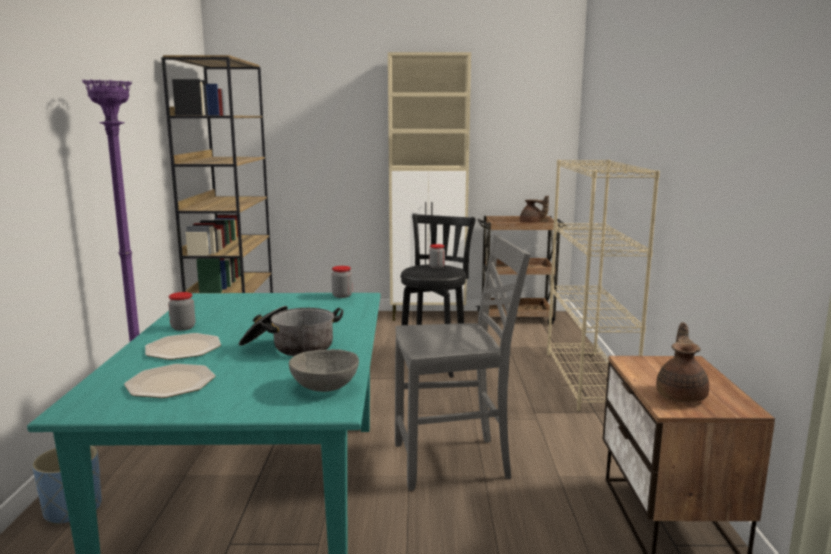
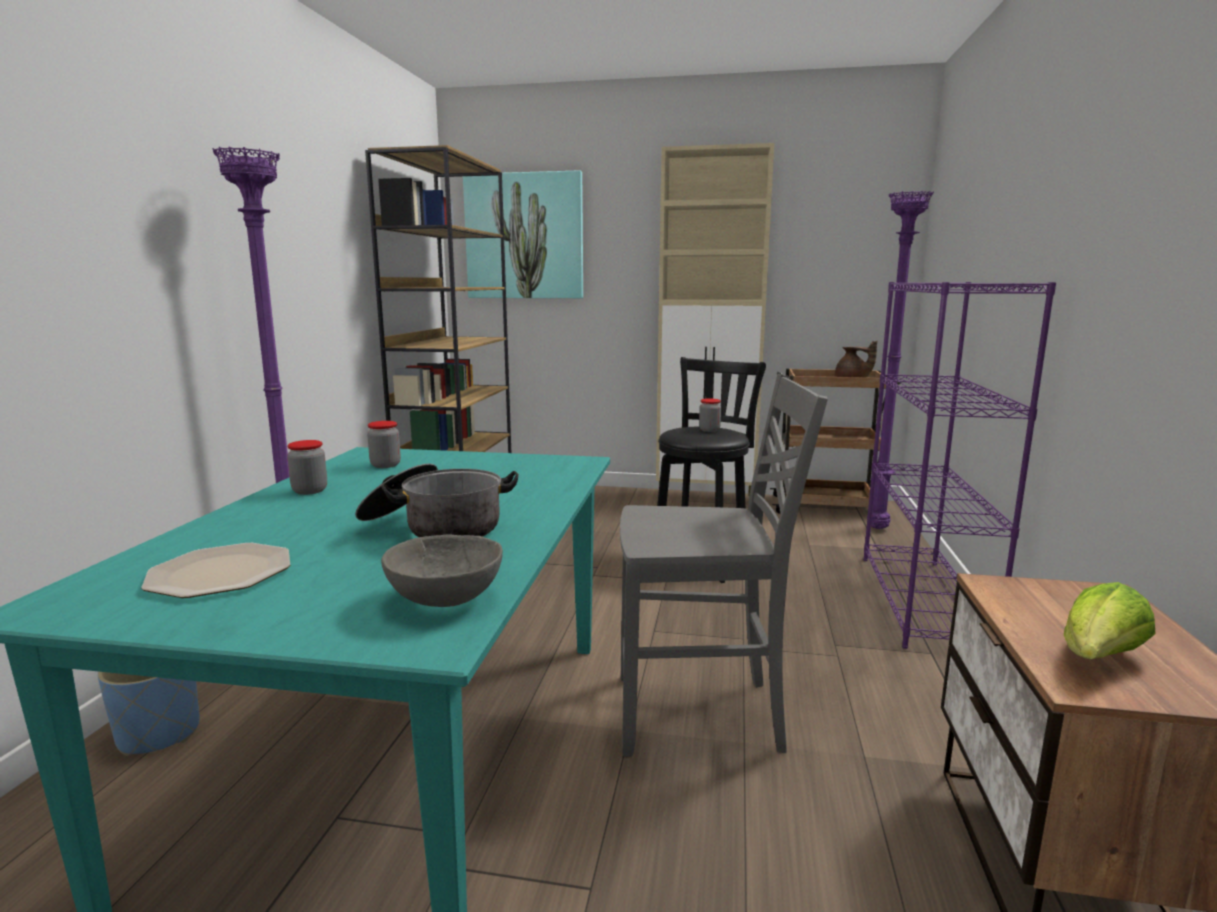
camera: 10 degrees right, 0 degrees up
plate [145,333,221,360] -> none
jar [331,266,352,298] -> jar moved to [367,421,401,468]
beige bookcase [547,160,660,411] -> purple bookcase [864,282,1056,649]
brown teapot [656,322,709,402] -> lettuce [1064,582,1155,659]
none -> picture [463,170,583,298]
none -> purple floor lamp [867,191,934,529]

